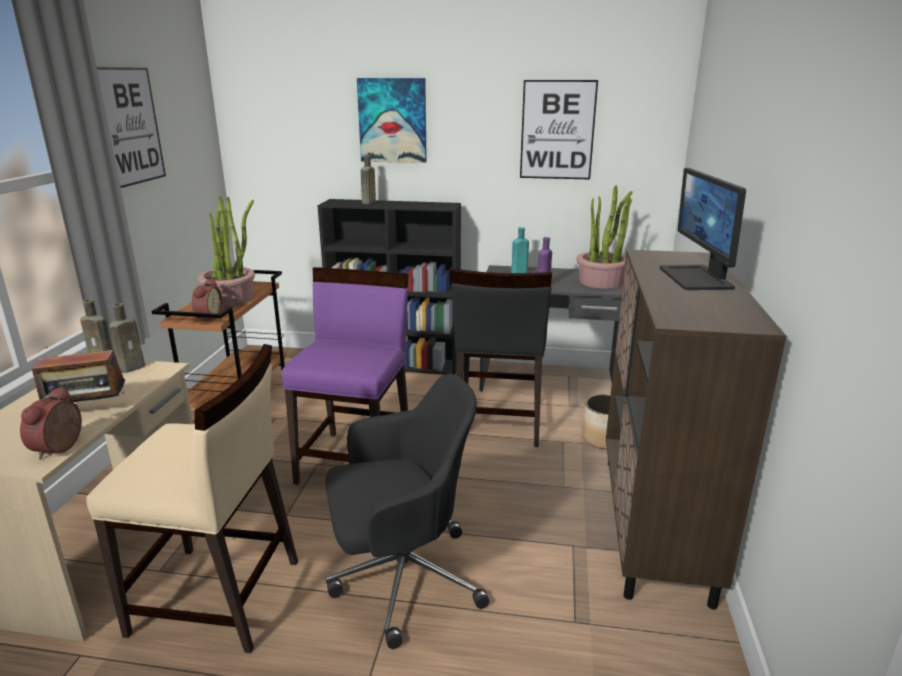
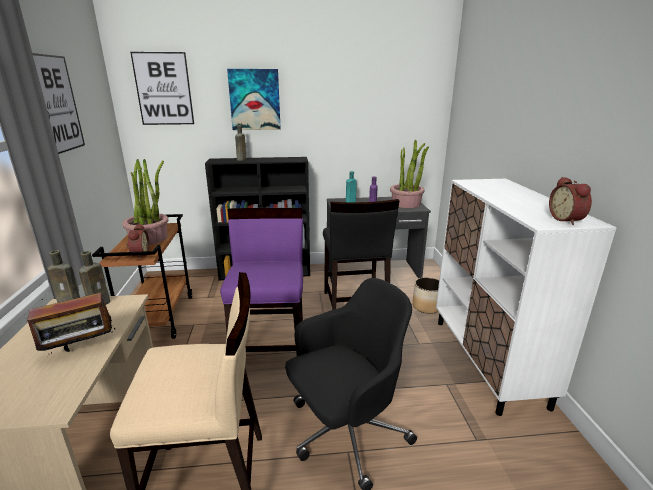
camera: 15 degrees left, 0 degrees up
alarm clock [20,386,82,460] -> alarm clock moved to [549,177,592,225]
picture [520,80,598,179] -> picture moved to [130,52,194,125]
brown cabinet [606,249,787,610] -> white cabinet [436,179,617,416]
monitor [659,168,746,290] -> none

